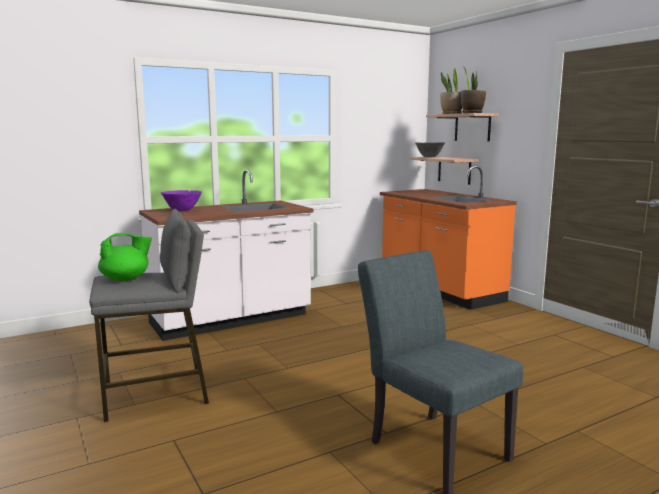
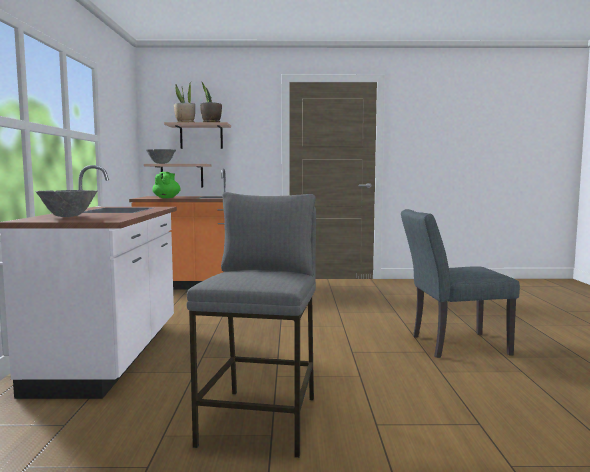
camera: 60 degrees left, 5 degrees down
green teapot [98,233,152,281] -> green teapot moved to [152,172,181,198]
purple bowl [161,190,202,211] -> grey bowl [35,190,98,217]

